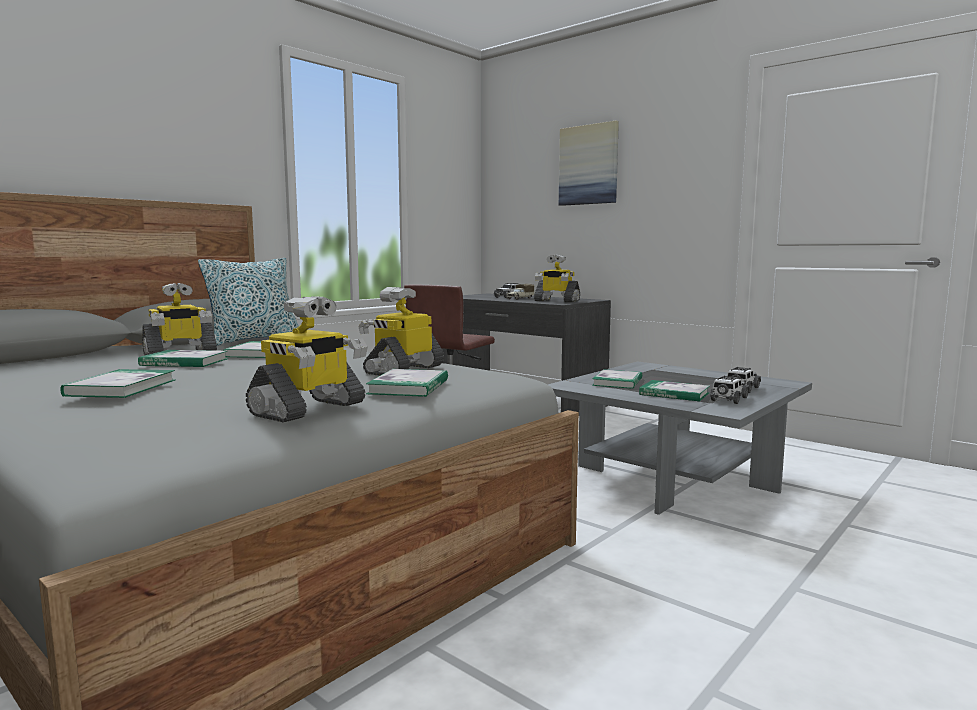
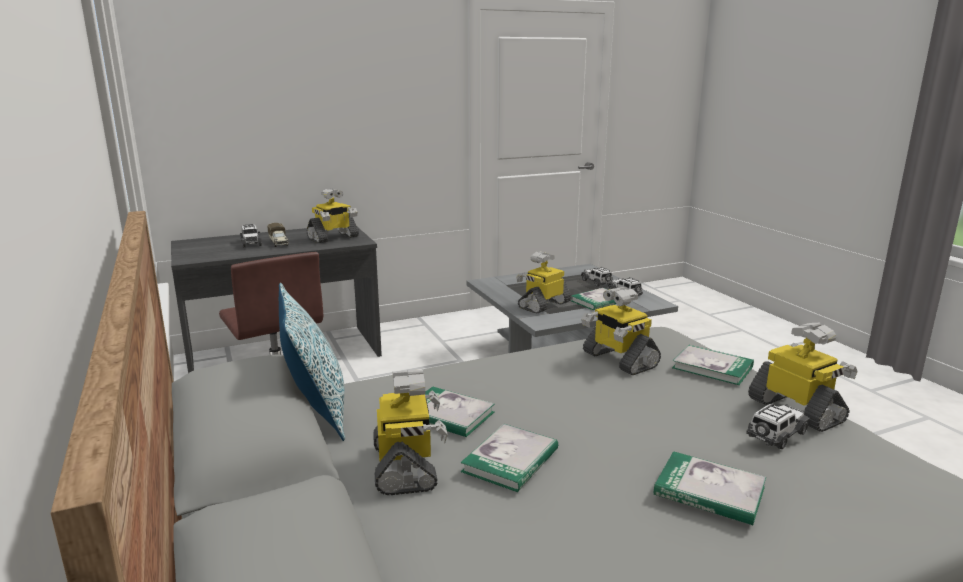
camera: 65 degrees left, 10 degrees up
picture [559,121,619,206] -> none
book [592,369,642,389] -> toy robot [516,251,571,314]
none -> toy car [746,401,810,449]

